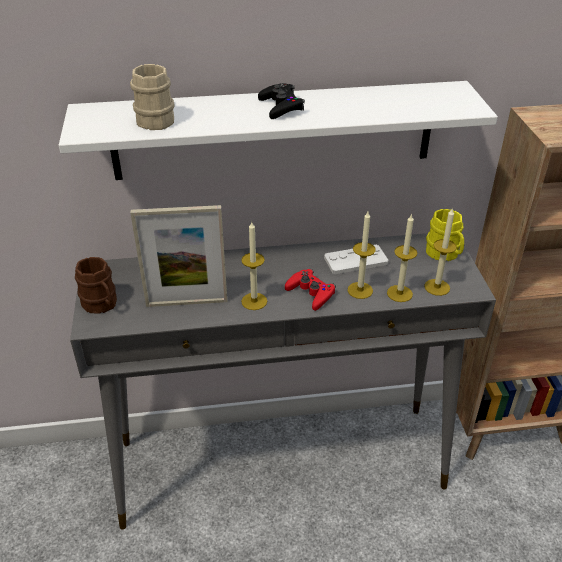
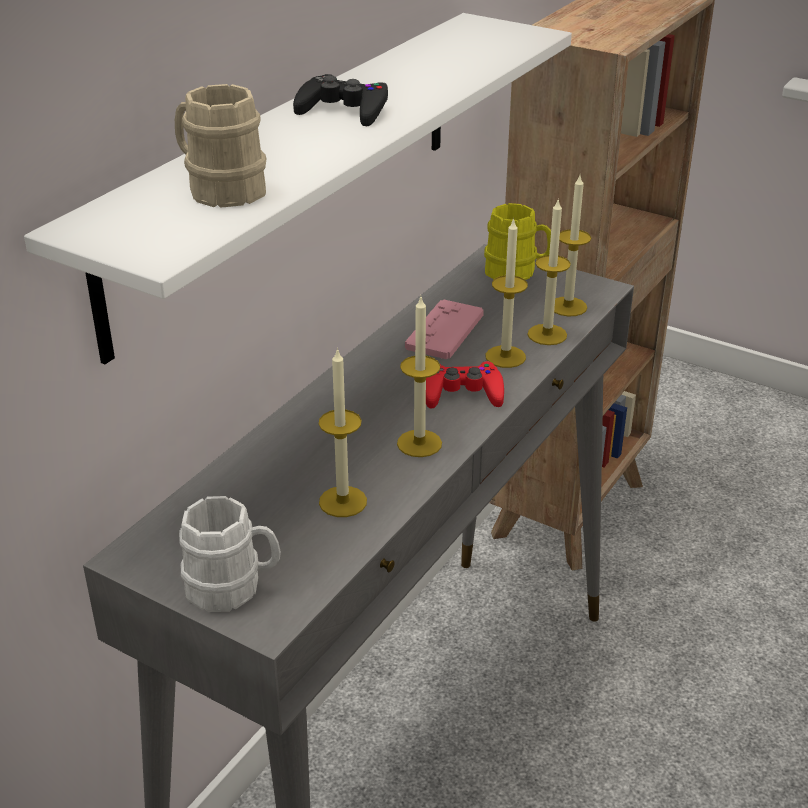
camera: 50 degrees left, 5 degrees down
brown mug [75,257,117,314] -> white mug [179,496,281,612]
picture frame [130,205,227,307] -> candle [319,347,367,517]
white game controller [324,244,389,274] -> pink game controller [405,299,484,359]

